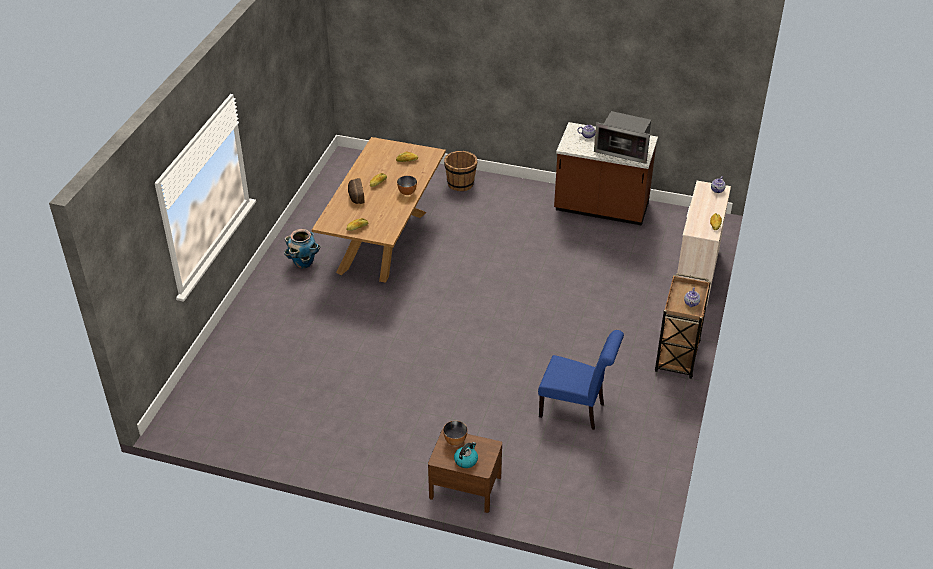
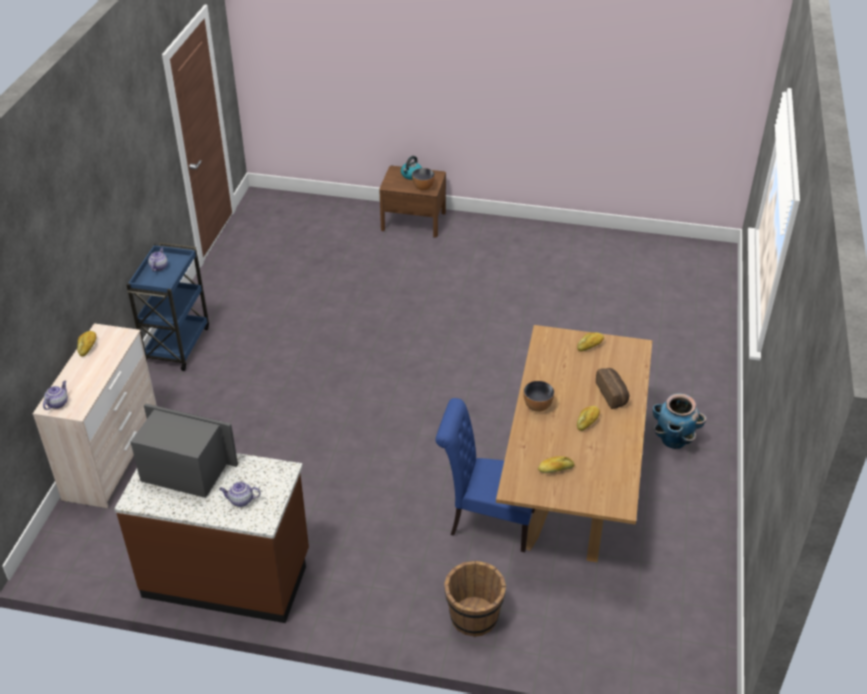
camera: 175 degrees right, 0 degrees up
blue chair [538,330,624,430] -> blue chair moved to [436,398,535,552]
brown cart [655,273,711,379] -> blue cart [126,242,209,371]

